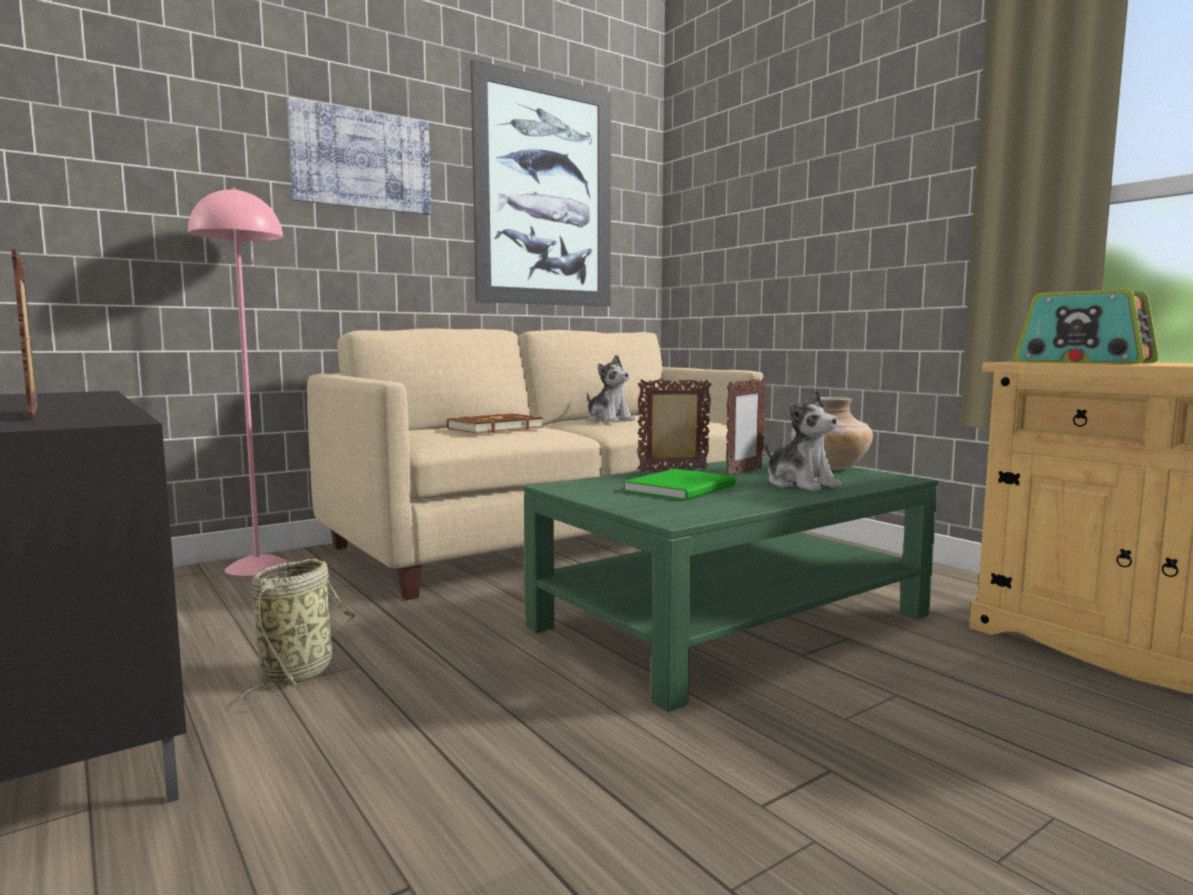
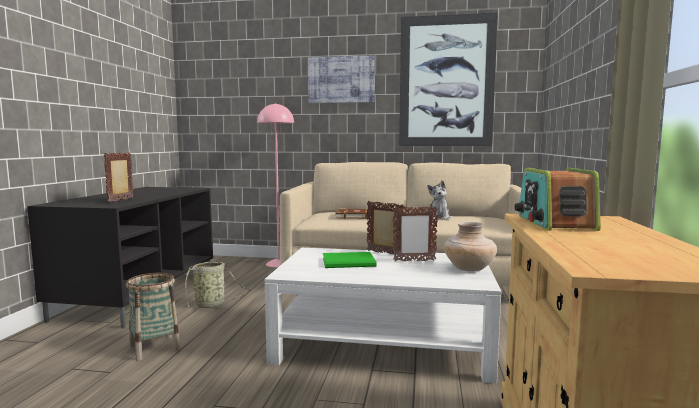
camera: 45 degrees right, 0 degrees up
green coffee table [524,456,938,712] -> white coffee table [264,248,501,384]
plush toy [764,389,841,491] -> none
none -> basket [126,273,180,360]

